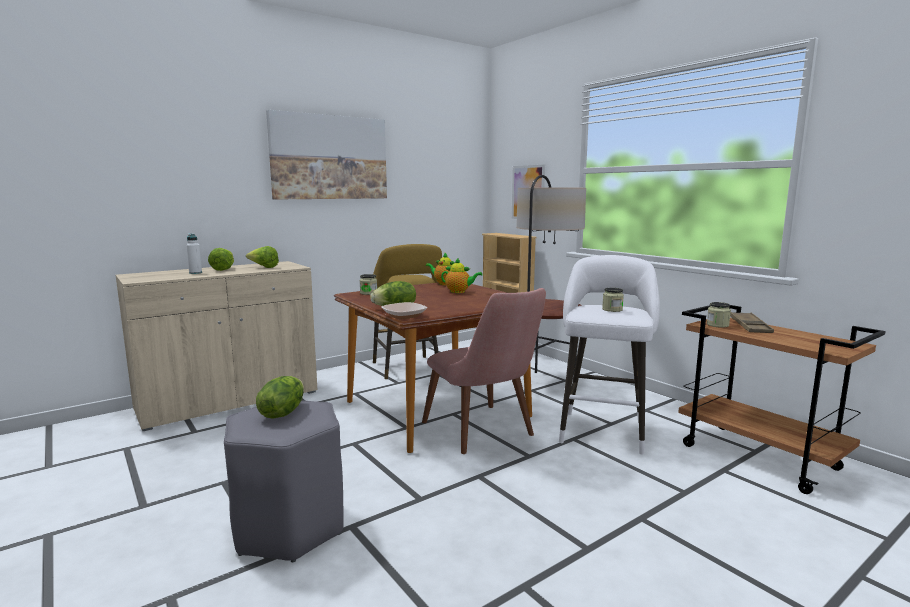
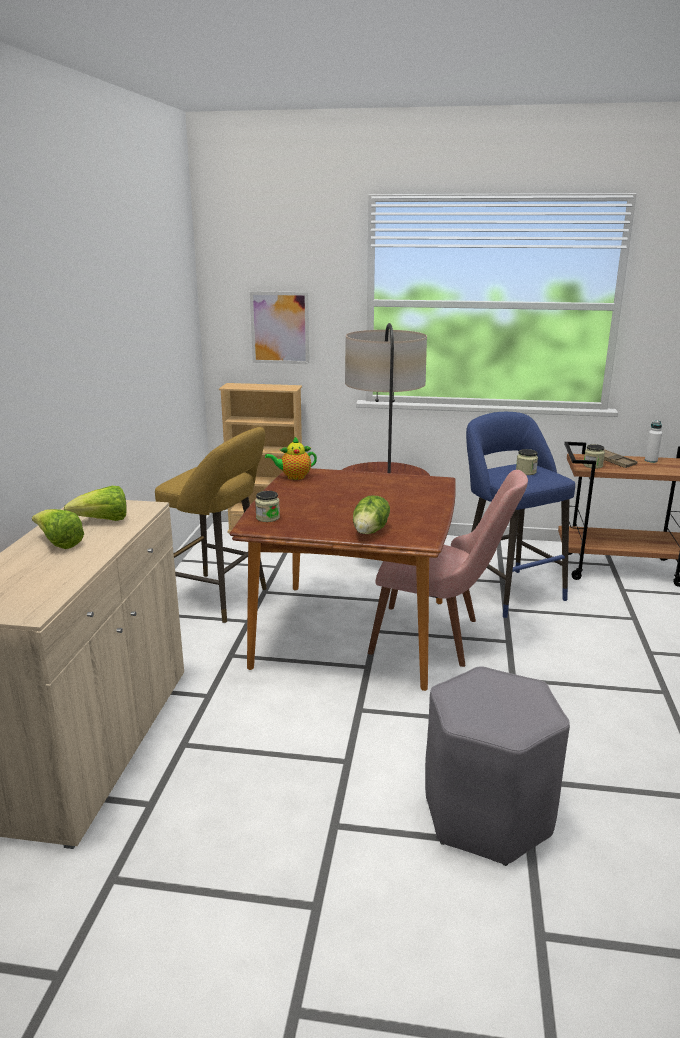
camera: 45 degrees left, 10 degrees up
white bottle [186,233,202,274] -> white bottle moved to [645,420,662,463]
lettuce [256,376,304,419] -> none
picture [266,110,387,200] -> none
bowl [381,302,427,319] -> none
teapot [441,258,483,293] -> none
white stool [559,255,660,455] -> blue stool [466,412,575,618]

